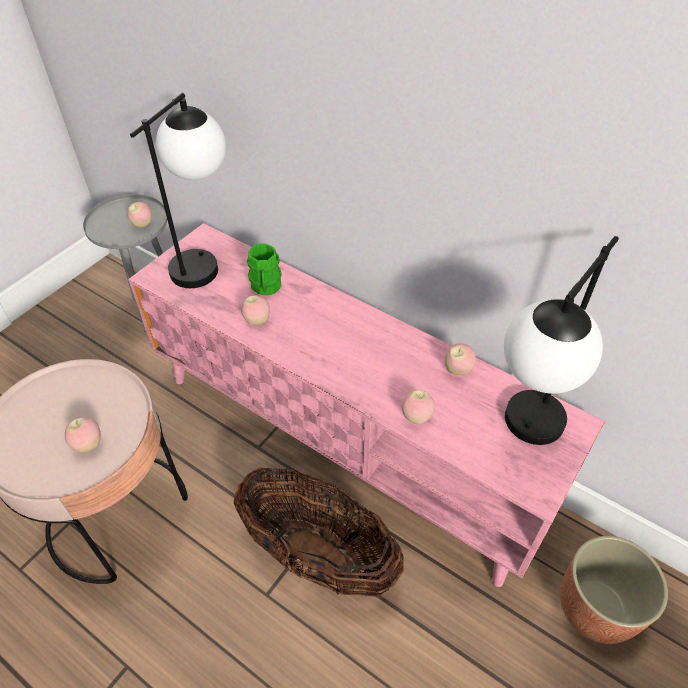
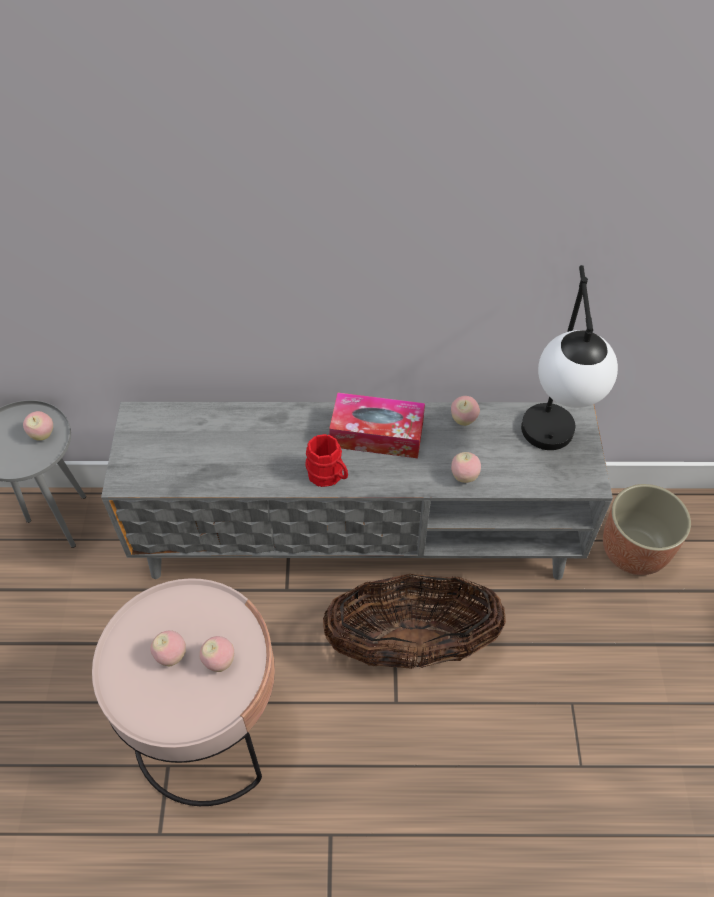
camera: 35 degrees left, 5 degrees up
pink tv stand [128,223,605,587] -> grey tv stand [101,402,613,580]
table lamp [130,93,226,288] -> none
apple [241,295,270,325] -> apple moved to [150,630,186,666]
green mug [247,243,281,295] -> none
none -> red mug [305,434,348,487]
none -> tissue box [329,392,425,458]

